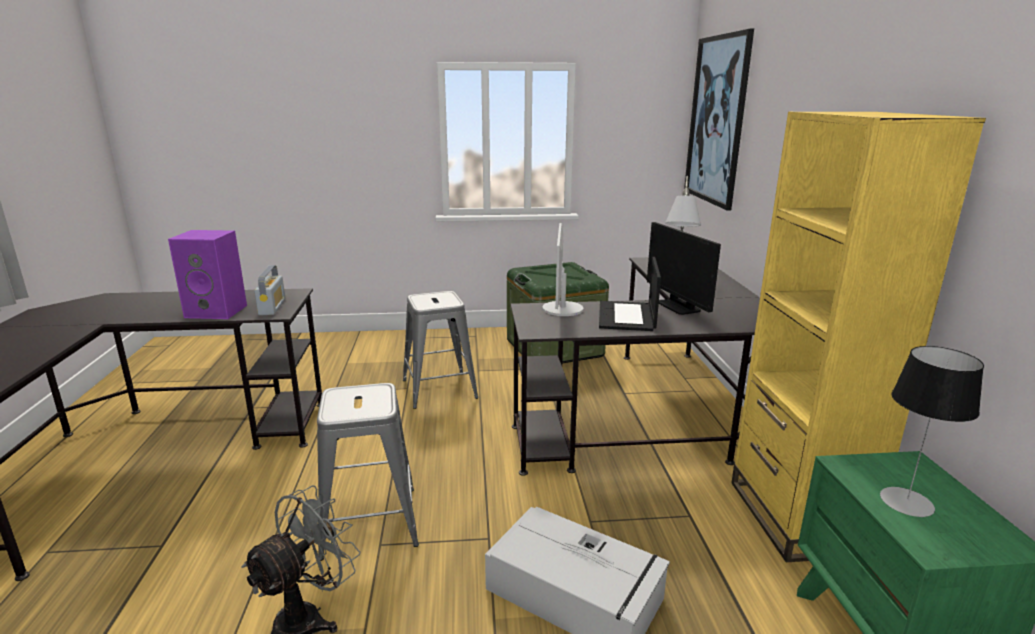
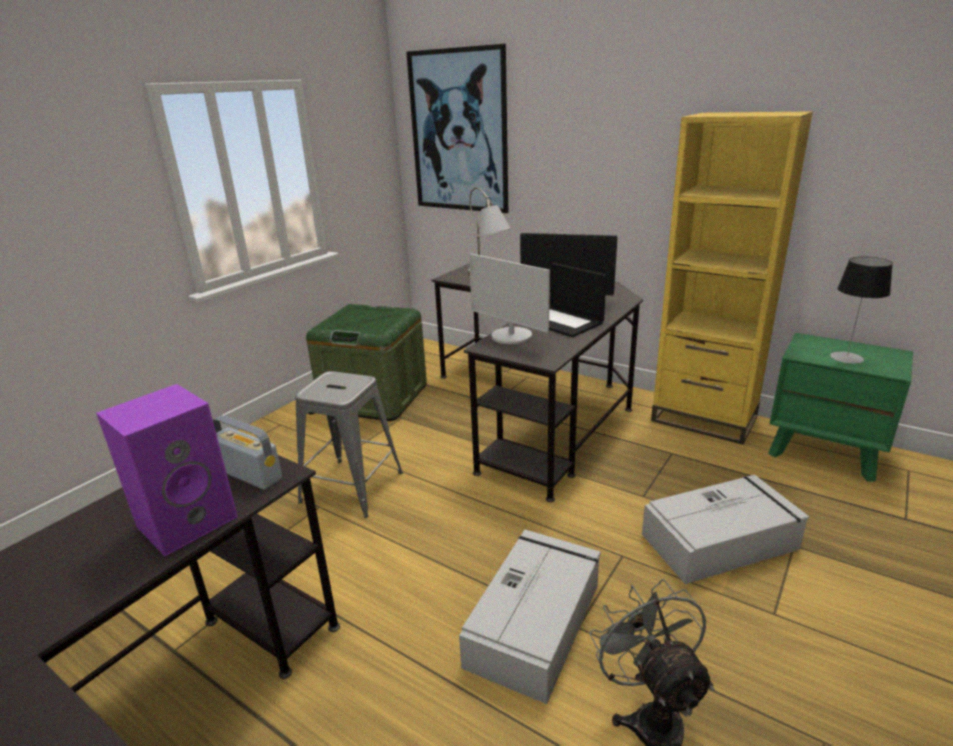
camera: 50 degrees left, 5 degrees up
grey stool [317,383,419,561] -> grey storage box [459,530,601,704]

